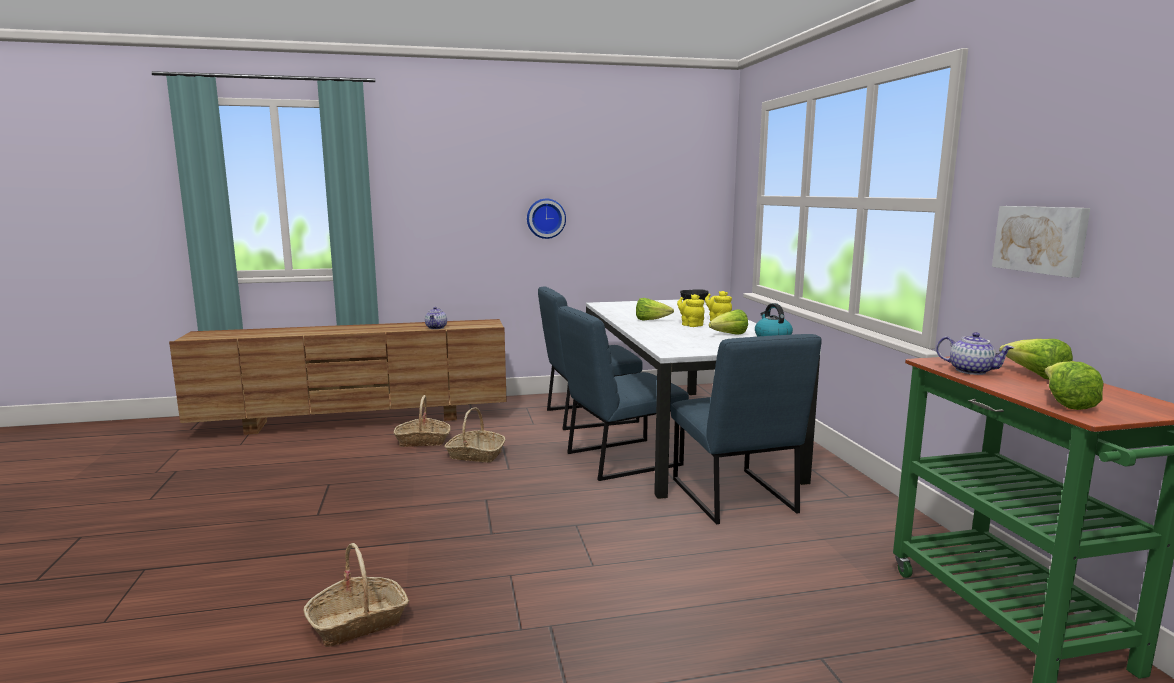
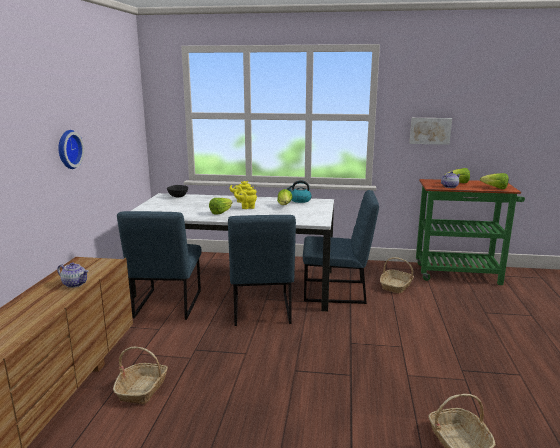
camera: 70 degrees left, 5 degrees up
basket [444,407,505,462] -> basket moved to [380,257,414,293]

